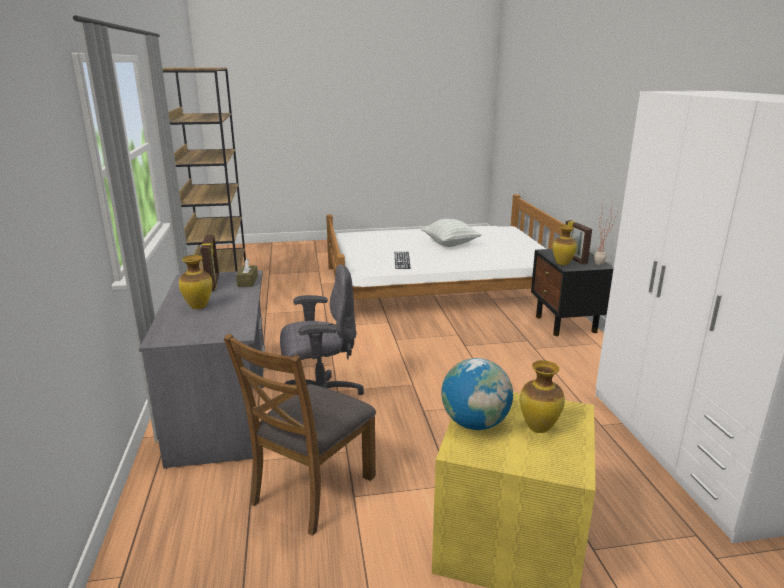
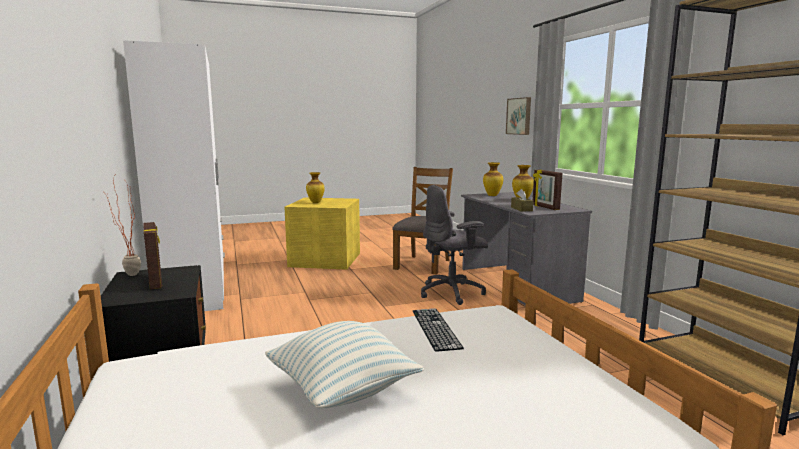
camera: 170 degrees right, 10 degrees down
globe [441,358,513,430] -> none
vase [552,225,577,265] -> vase moved to [483,162,503,196]
none -> picture [506,97,531,135]

